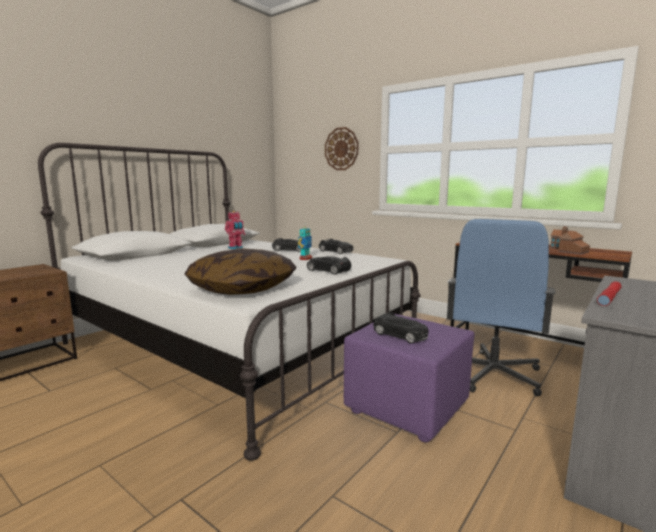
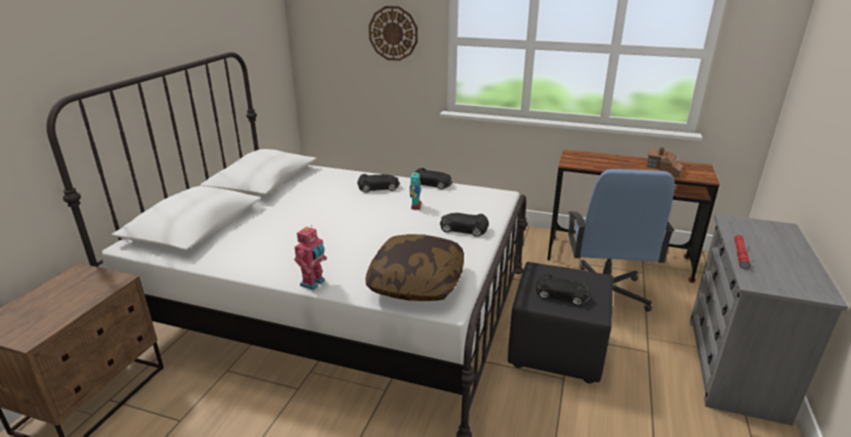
camera: 20 degrees left, 15 degrees up
toy robot [225,211,245,250] -> toy robot moved to [295,225,327,290]
purple ottoman [344,314,474,442] -> black ottoman [508,262,613,384]

